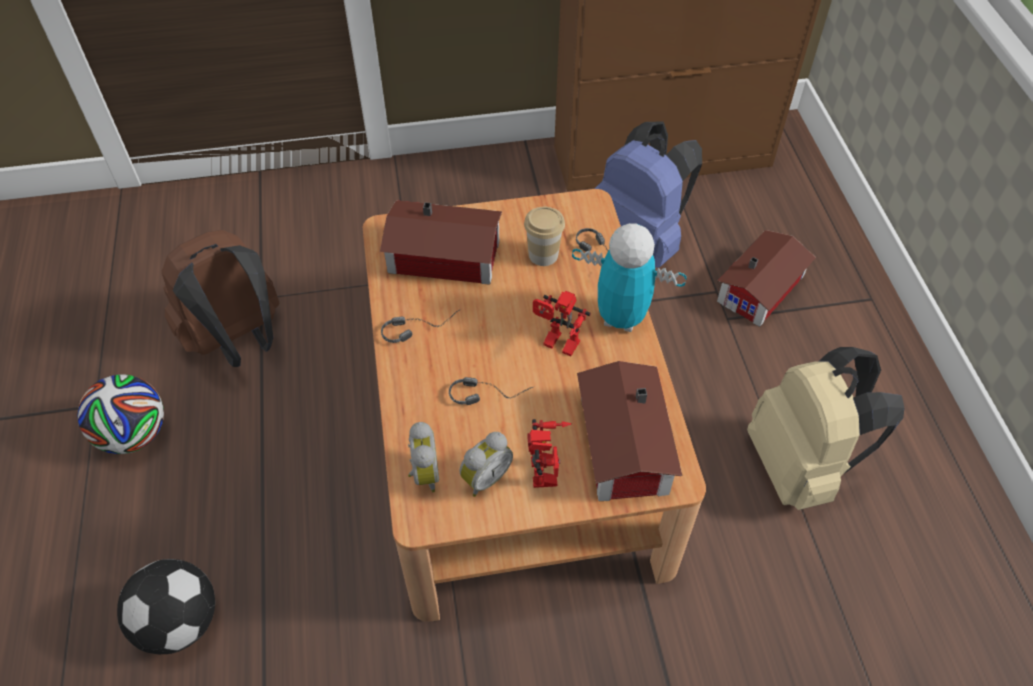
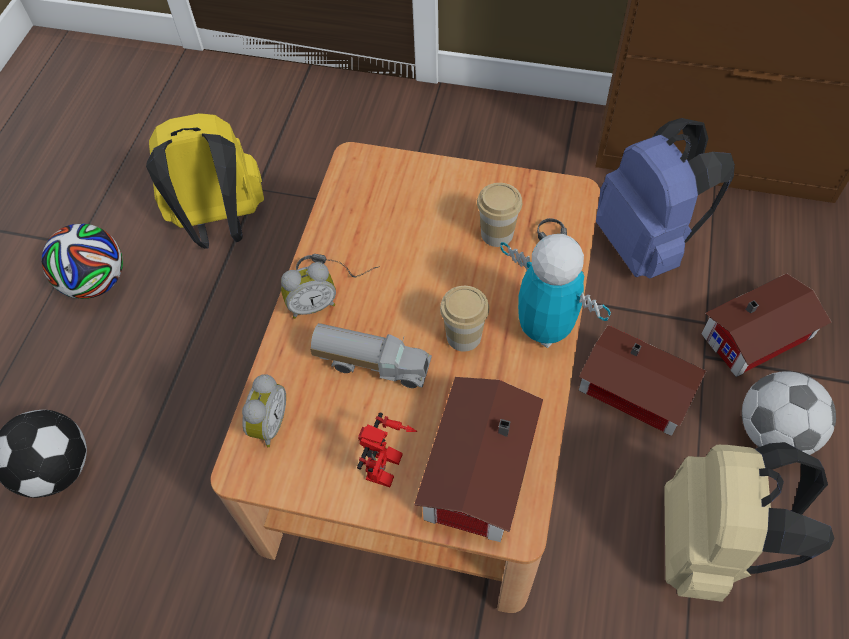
camera: 25 degrees right, 5 degrees up
brown backpack [161,230,279,367] -> yellow backpack [146,113,264,249]
toy house [380,200,502,285] -> toy house moved to [579,325,706,436]
headphones [449,377,535,405] -> toy truck [310,323,432,388]
alarm clock [460,432,513,497] -> alarm clock moved to [281,262,336,319]
toy robot [533,291,591,356] -> cup [440,286,489,352]
none -> football [742,371,836,455]

